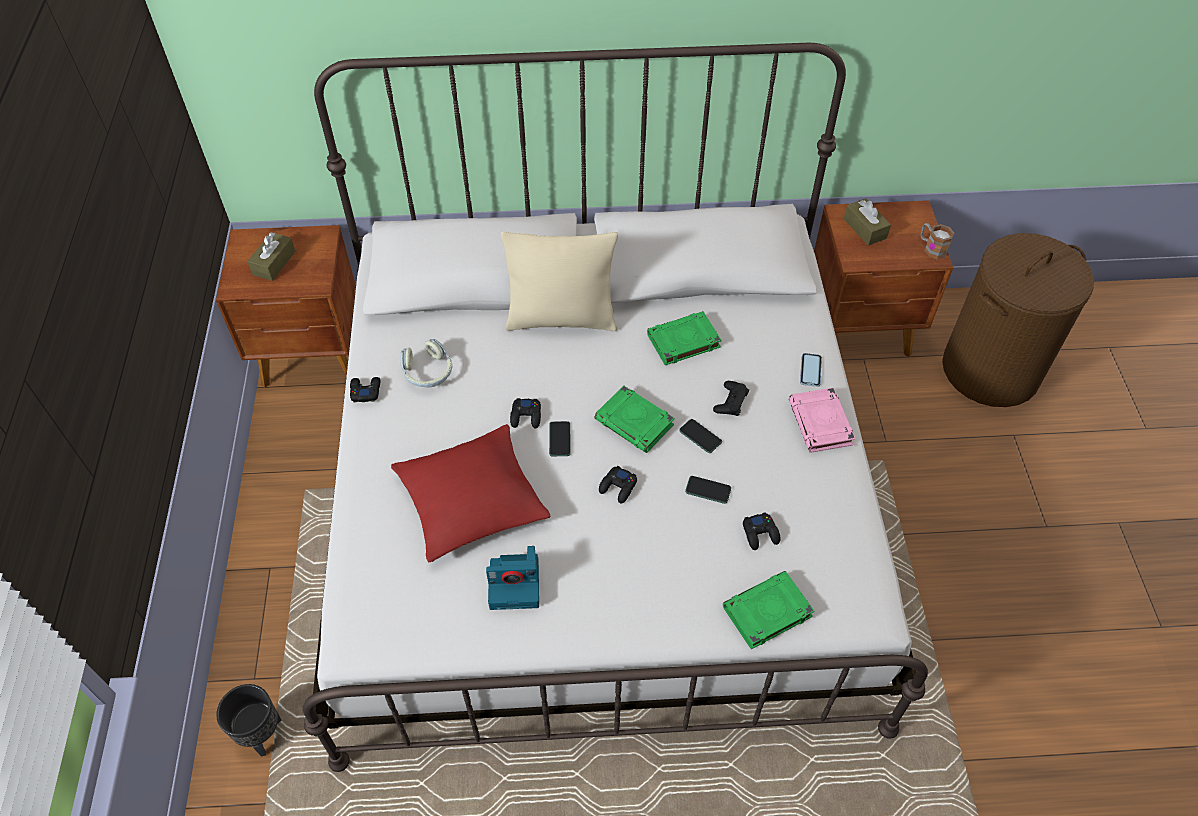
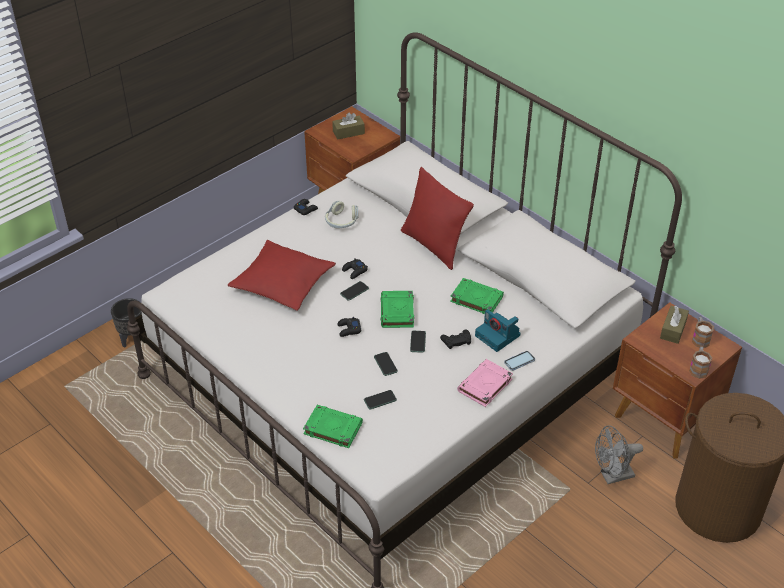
camera: 50 degrees right, 10 degrees down
camera [486,546,539,610] -> camera moved to [475,309,520,352]
beige pillow [501,232,618,331] -> red pillow [401,167,474,270]
black game controller [743,512,780,550] -> phone [364,390,397,409]
none -> grey fan [595,425,643,484]
none -> mug [692,317,714,348]

